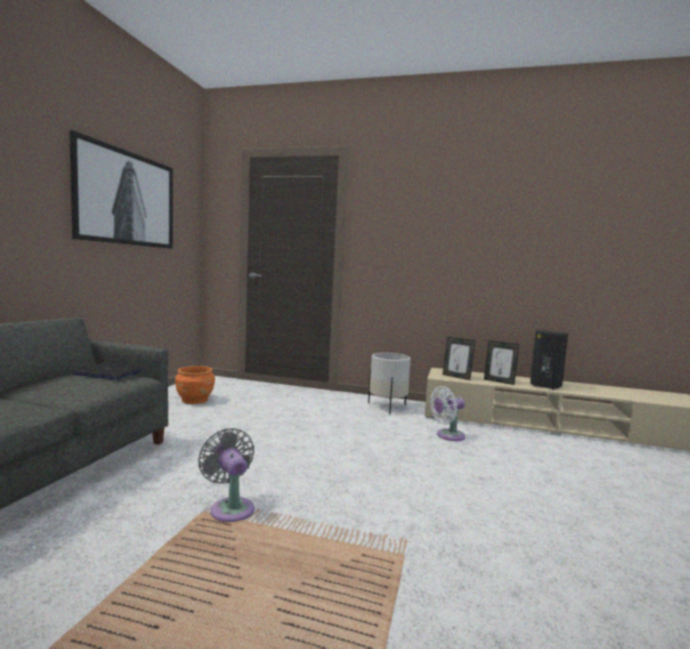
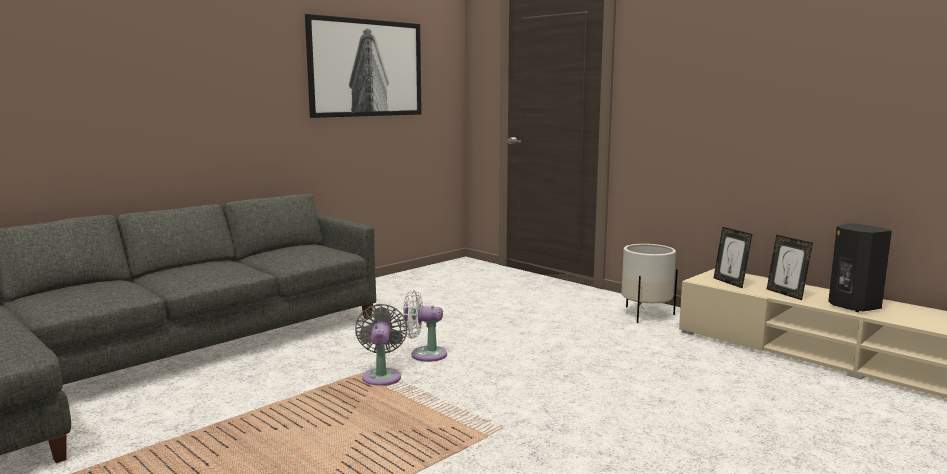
camera: 30 degrees right, 5 degrees up
laptop [73,363,141,380] -> none
orange planter [175,366,215,404] -> none
white fan [430,386,465,441] -> white fan moved to [403,290,447,362]

